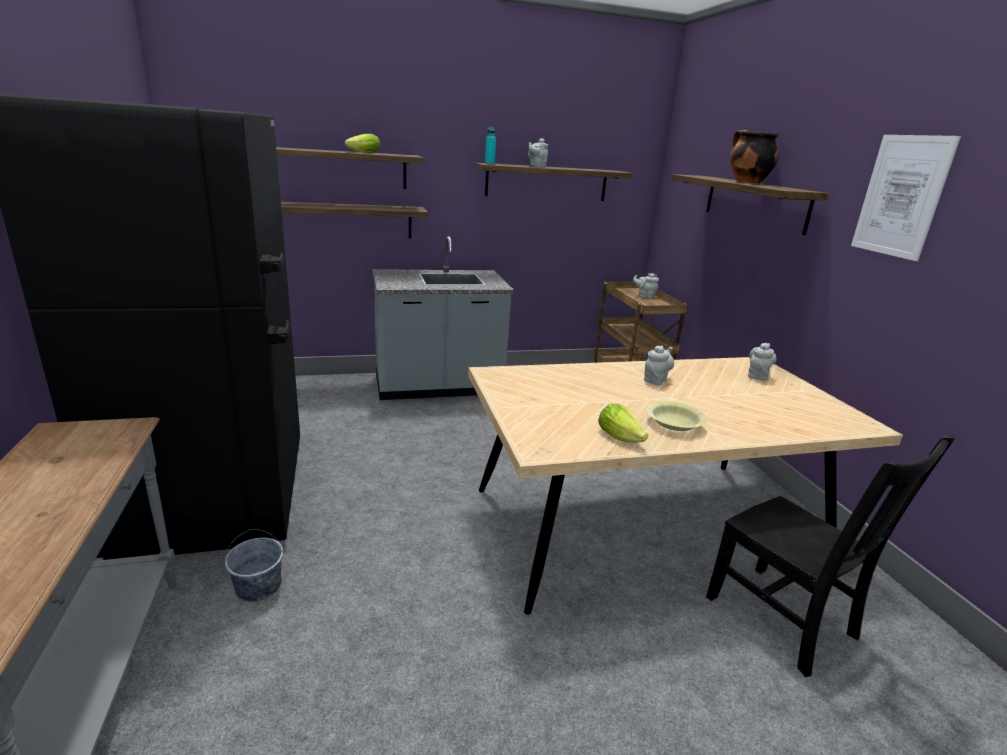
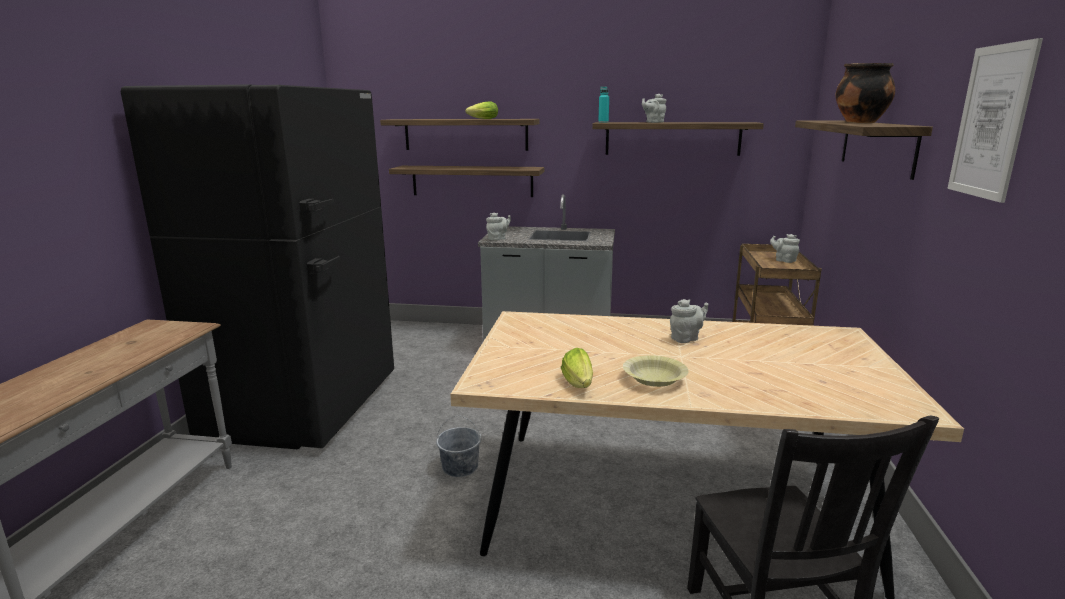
camera: 25 degrees right, 5 degrees down
grey bucket [225,529,284,602] -> grey bucket moved to [436,415,481,477]
grey teapot [748,343,777,381] -> grey teapot moved to [486,212,511,241]

